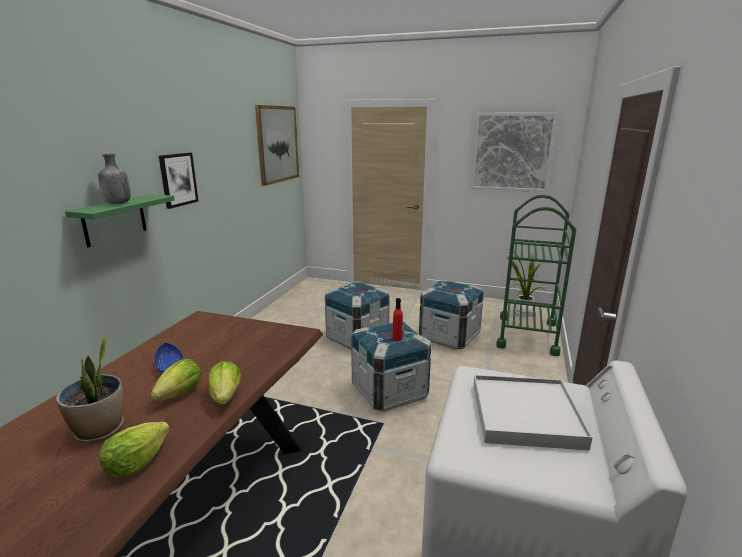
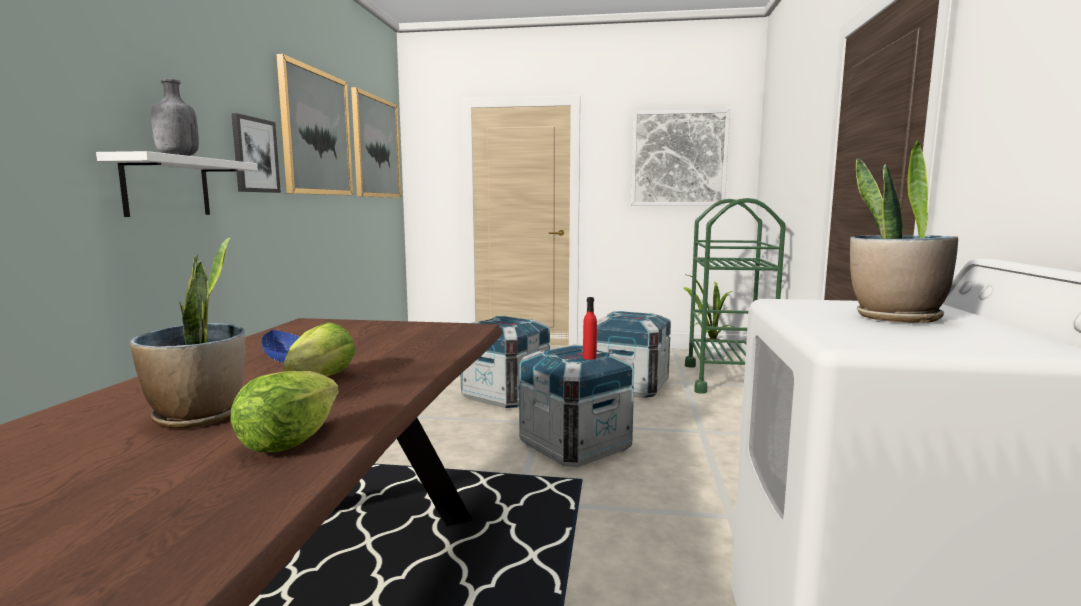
camera: 10 degrees left, 10 degrees down
green shelf [65,194,175,247] -> white shelf [96,151,258,217]
lettuce [208,361,242,405] -> none
white tray [473,375,593,451] -> potted plant [850,140,958,323]
none -> picture [276,54,353,195]

